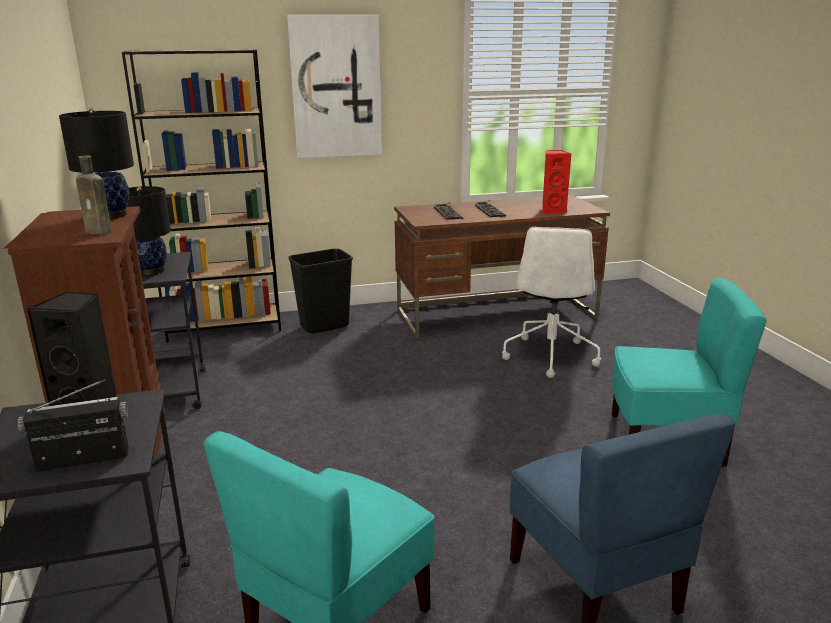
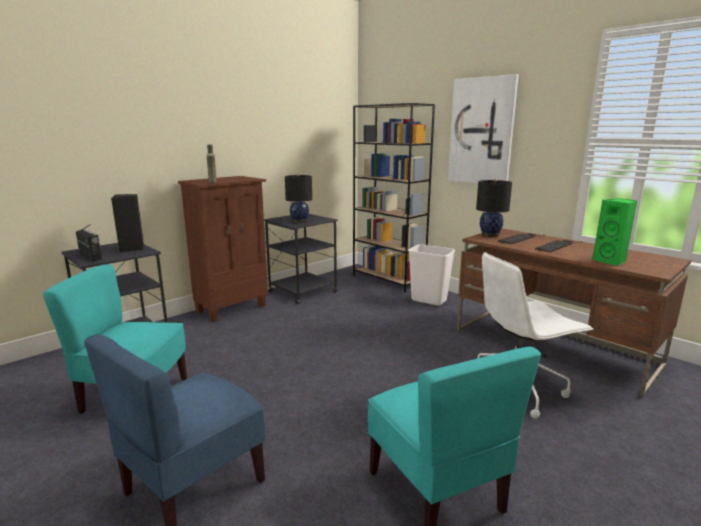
camera: 60 degrees right, 5 degrees down
black table lamp [59,108,134,219] -> black table lamp moved to [476,179,512,237]
black trash can [288,248,353,334] -> white trash can [408,244,455,305]
red speaker [542,150,571,213] -> green speaker [592,198,637,266]

